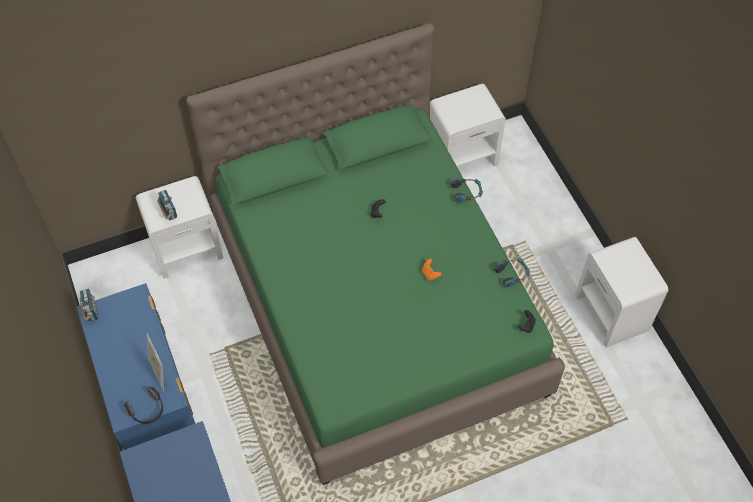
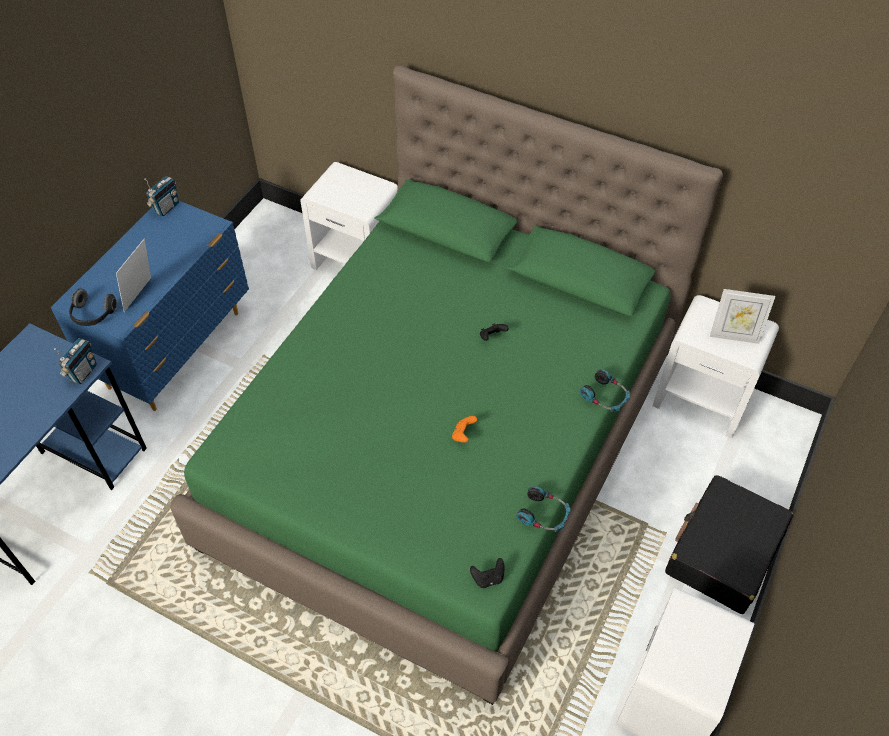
camera: 50 degrees right, 5 degrees down
radio [158,190,177,221] -> radio moved to [54,338,97,384]
none -> black suitcase [665,475,793,614]
none -> picture frame [710,289,776,344]

